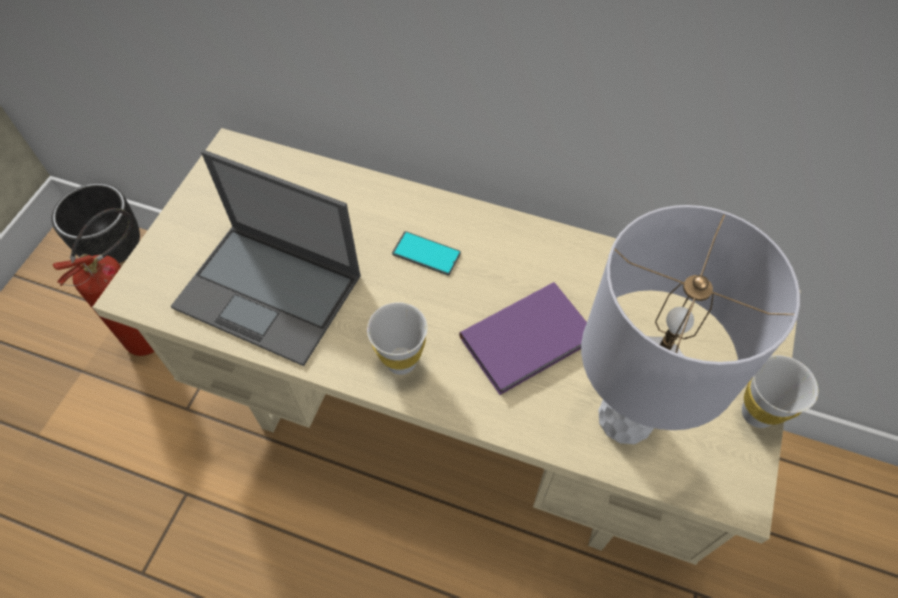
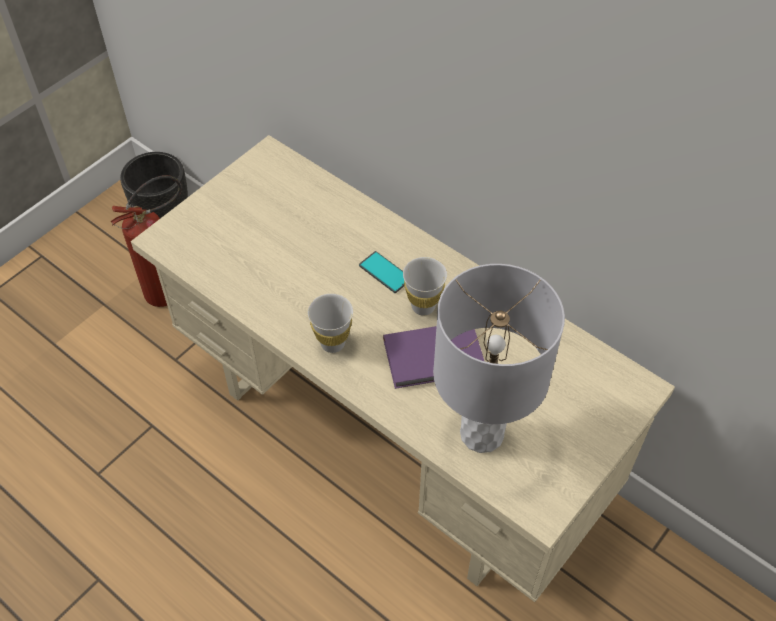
camera: 20 degrees right, 5 degrees down
laptop [171,150,361,366] -> none
white cup [742,355,818,428] -> white cup moved to [403,257,447,316]

